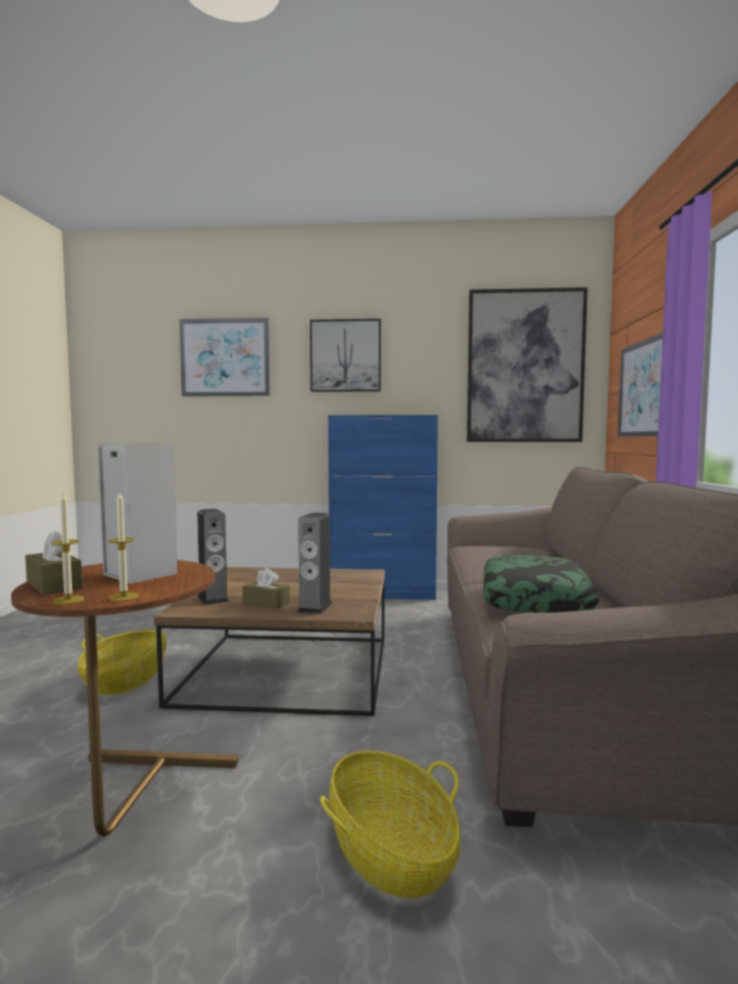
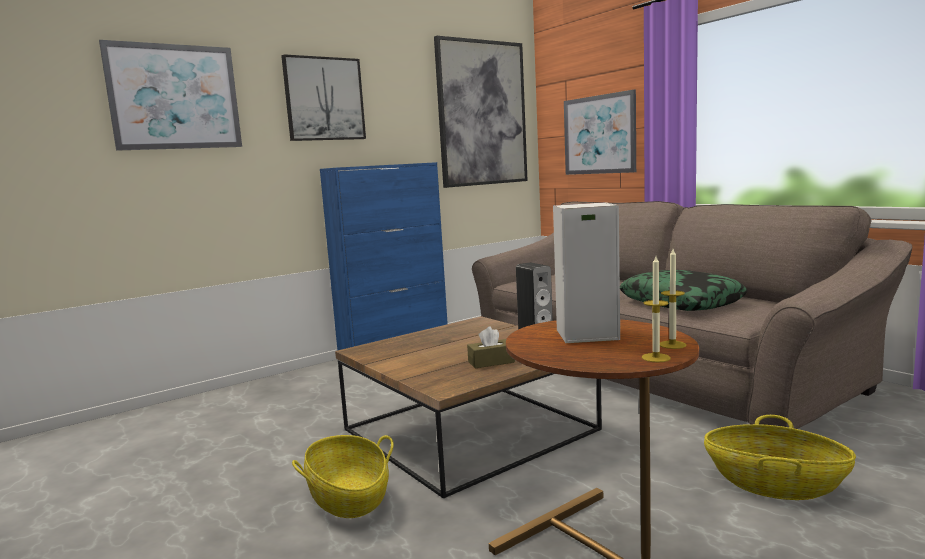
camera: 40 degrees left, 5 degrees up
brown tissue box [25,530,82,595] -> none
speaker [197,509,229,605] -> none

